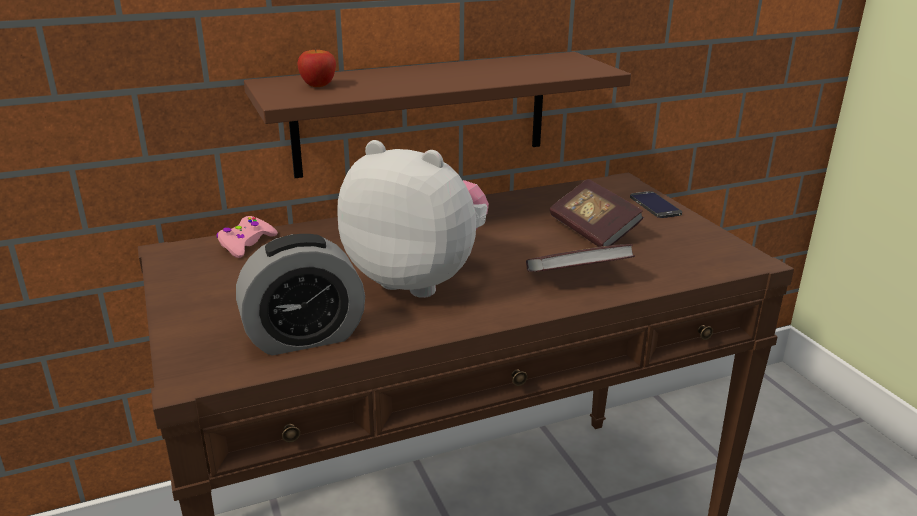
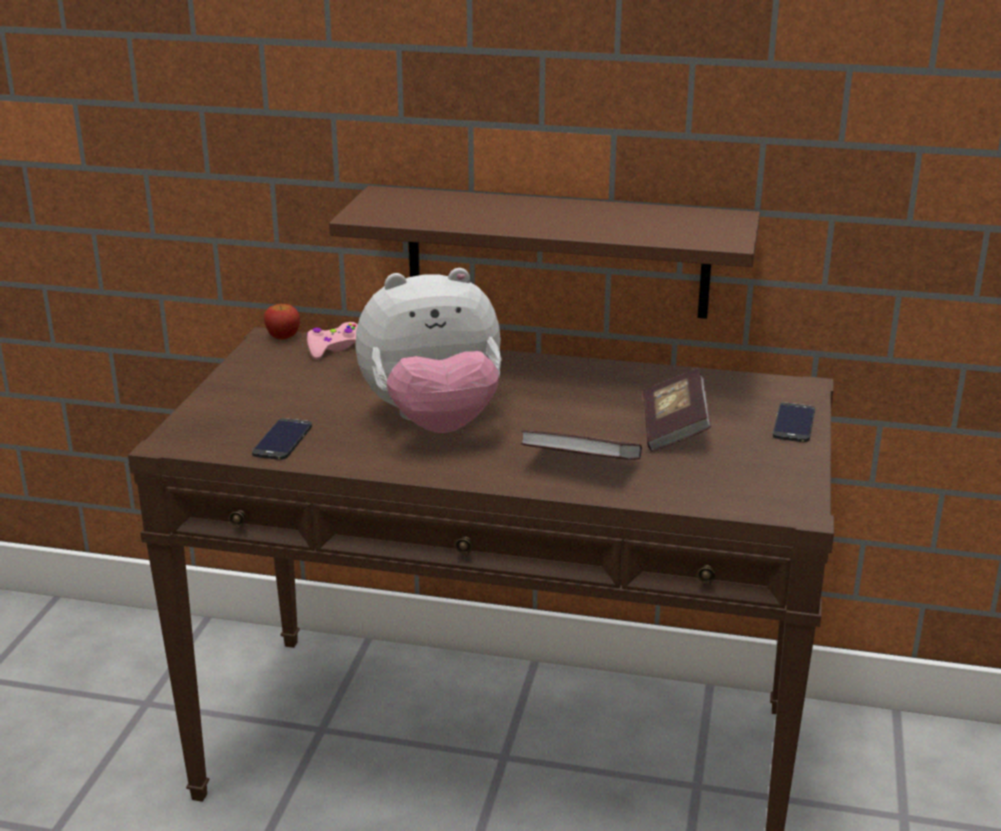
camera: 35 degrees right, 0 degrees up
alarm clock [236,234,365,355] -> phone [252,418,312,460]
apple [297,49,336,87] -> apple moved to [264,304,300,339]
plush toy [337,140,489,298] -> plush toy turned 105 degrees clockwise [356,268,502,433]

